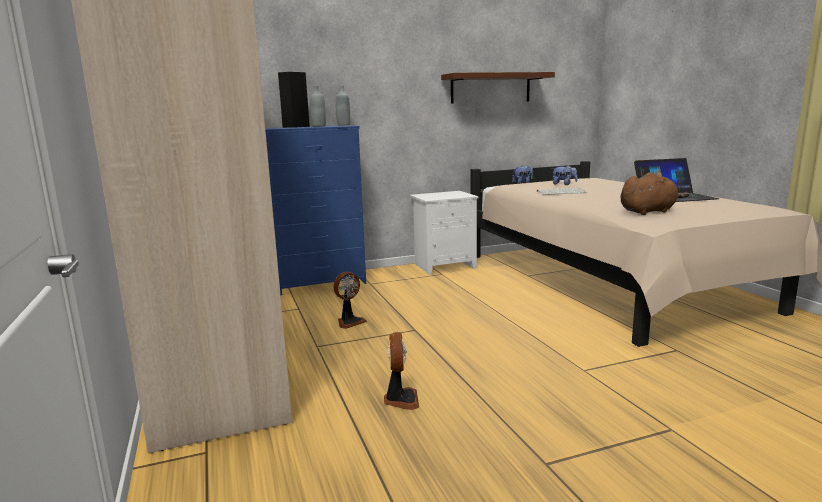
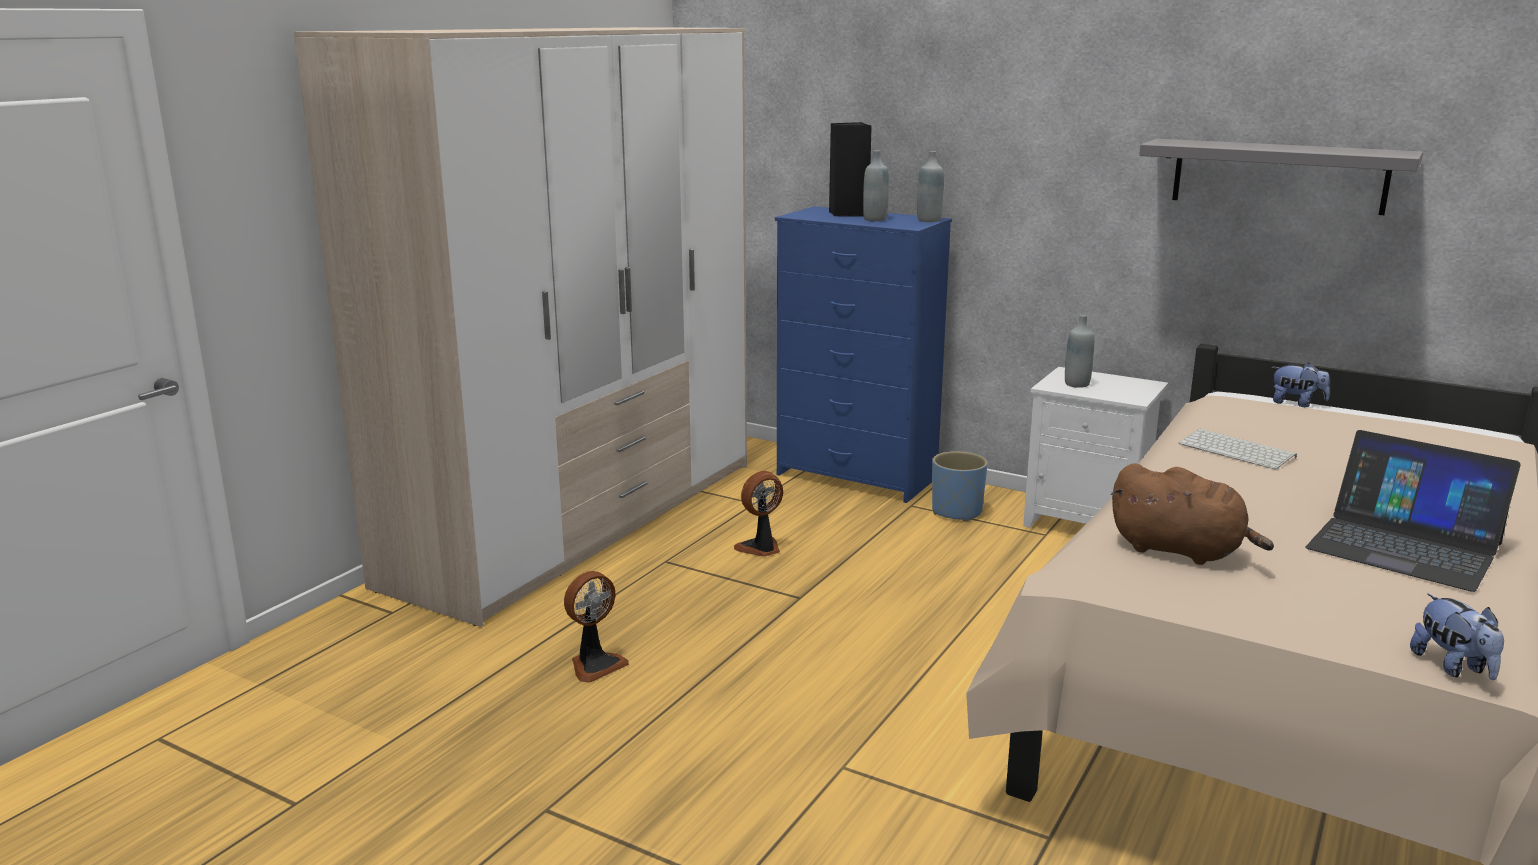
camera: 50 degrees right, 5 degrees up
fan [333,272,367,329] -> fan turned 135 degrees clockwise [734,471,783,557]
brown shelf [441,72,555,104] -> grey shelf [1139,139,1423,215]
plush toy [551,166,578,185] -> plush toy moved to [1410,593,1504,680]
none -> blue planter [932,451,988,522]
none -> grey bottle [1065,315,1094,388]

